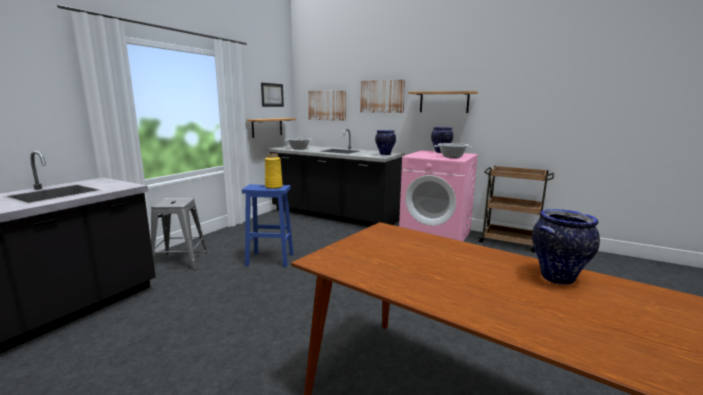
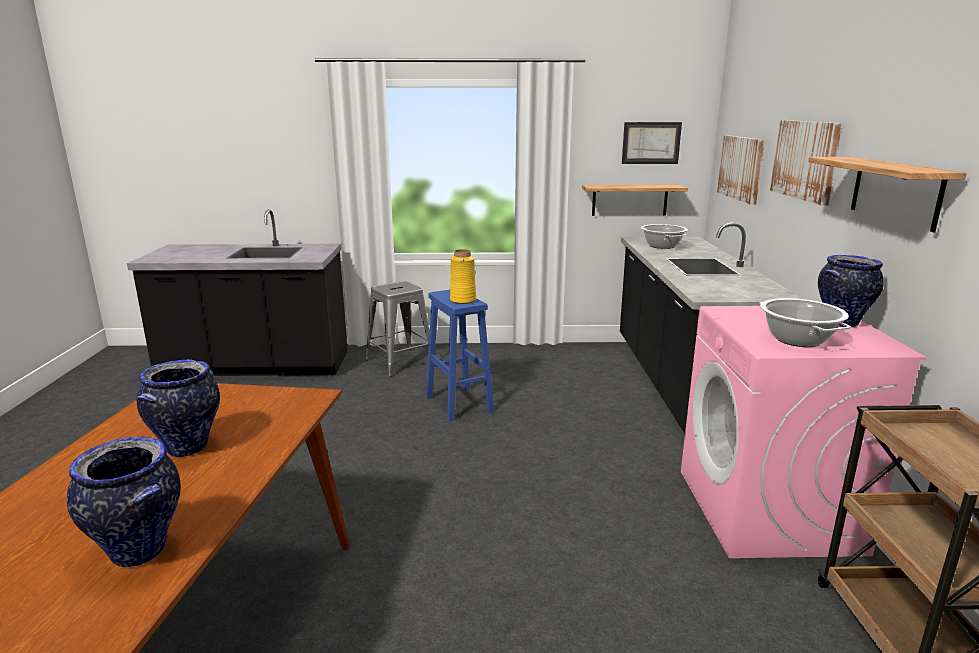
camera: 60 degrees right, 5 degrees up
vase [375,130,396,155] -> vase moved to [136,359,220,457]

